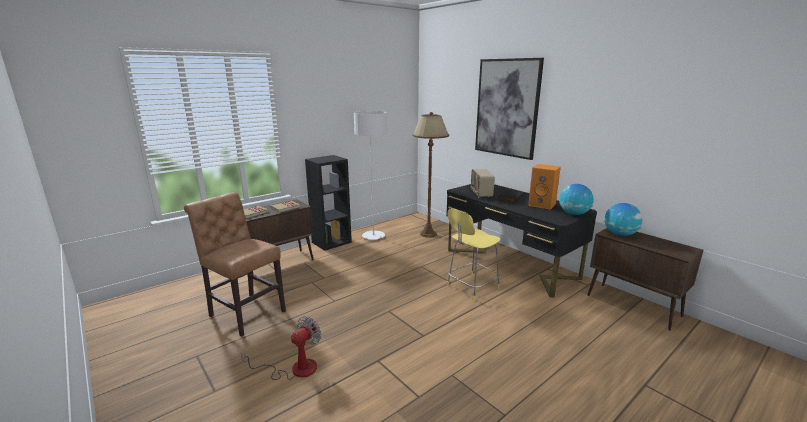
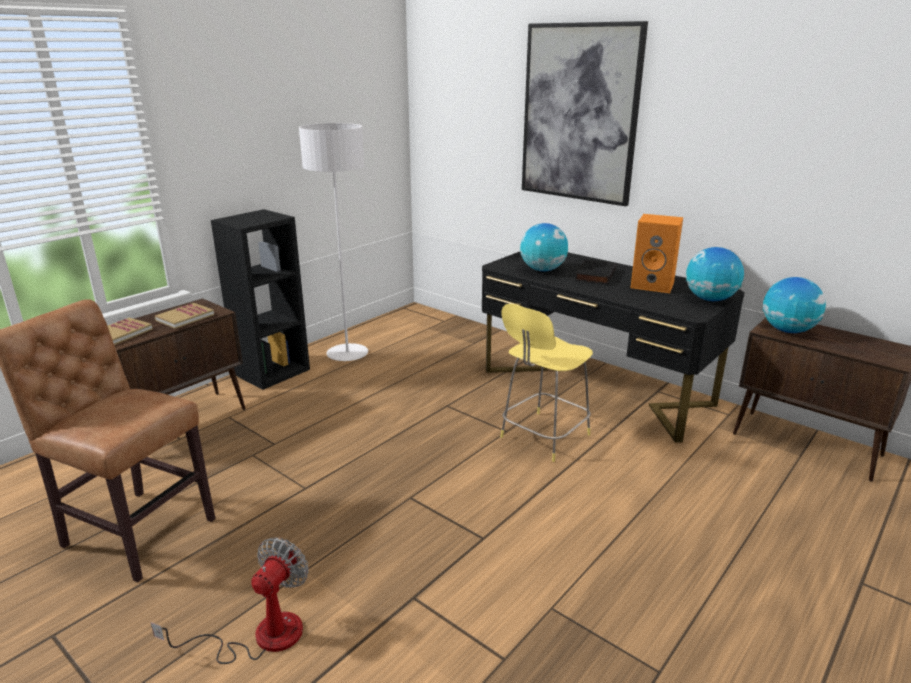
camera: 10 degrees left, 5 degrees up
brown floor lamp [412,112,449,238] -> none
radio [470,169,495,198] -> globe [520,223,568,272]

